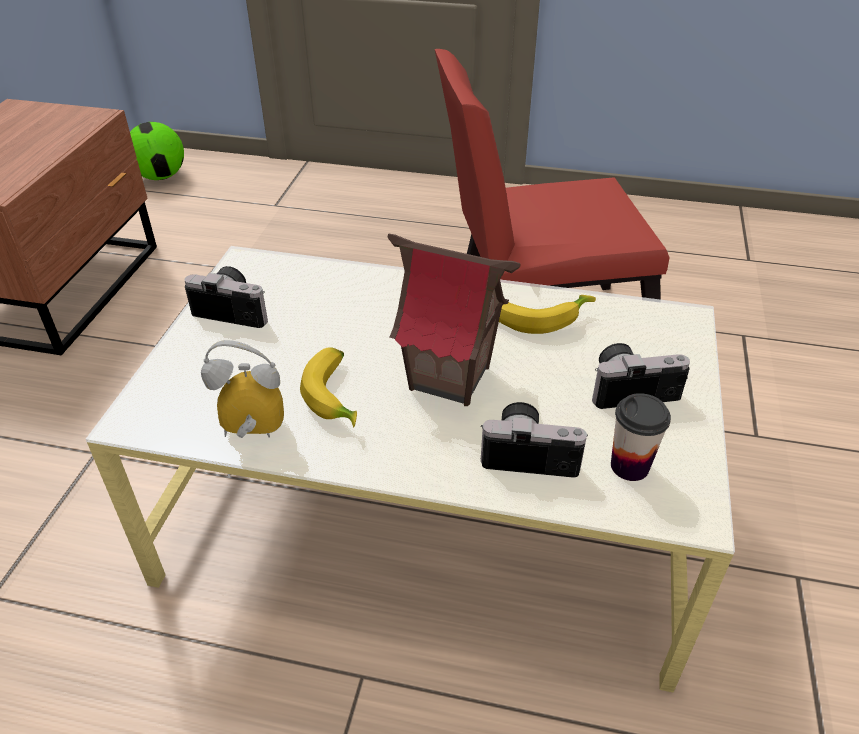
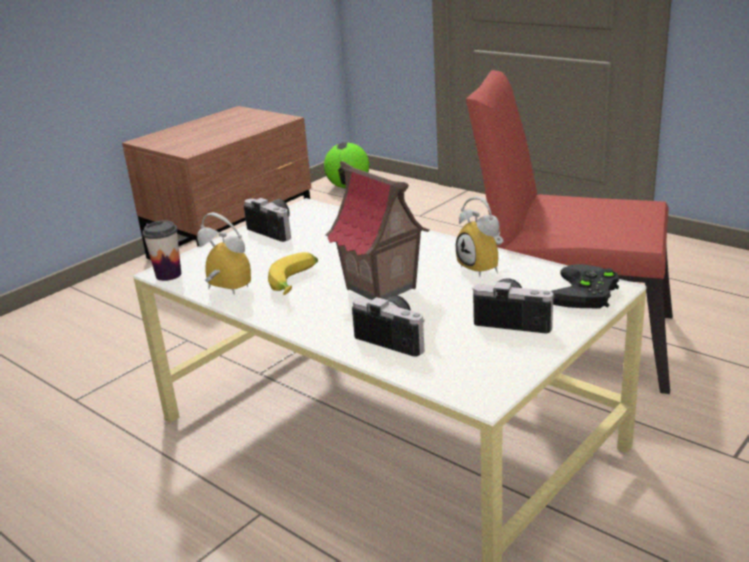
camera: 30 degrees right, 15 degrees down
banana [499,295,596,334] -> alarm clock [456,196,503,277]
cup [611,393,671,481] -> cup moved to [142,220,181,281]
none -> black game controller [551,264,619,309]

